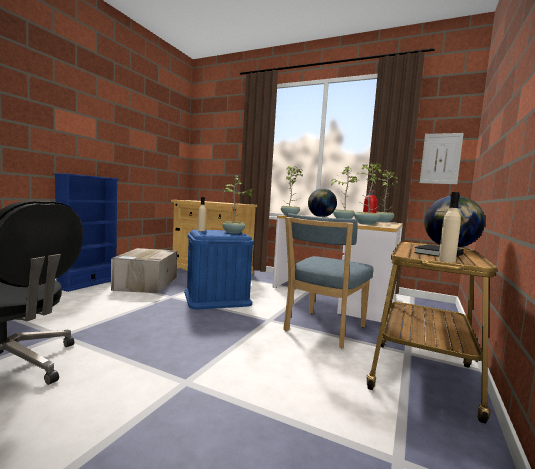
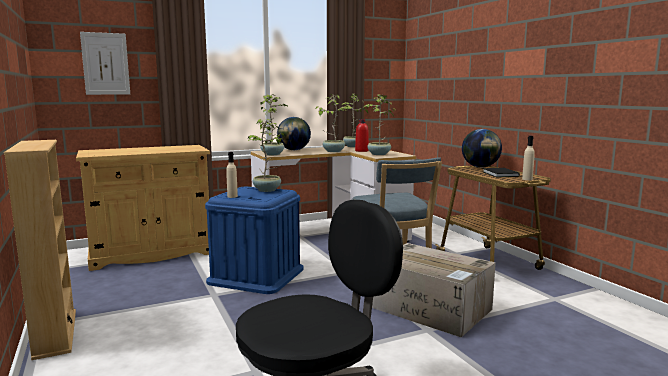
camera: 50 degrees left, 5 degrees up
blue bookcase [54,173,119,292] -> beige bookcase [4,140,76,360]
cardboard box [111,248,177,293] -> cardboard box moved to [372,243,496,337]
picture [420,133,464,184] -> picture moved to [80,32,130,95]

